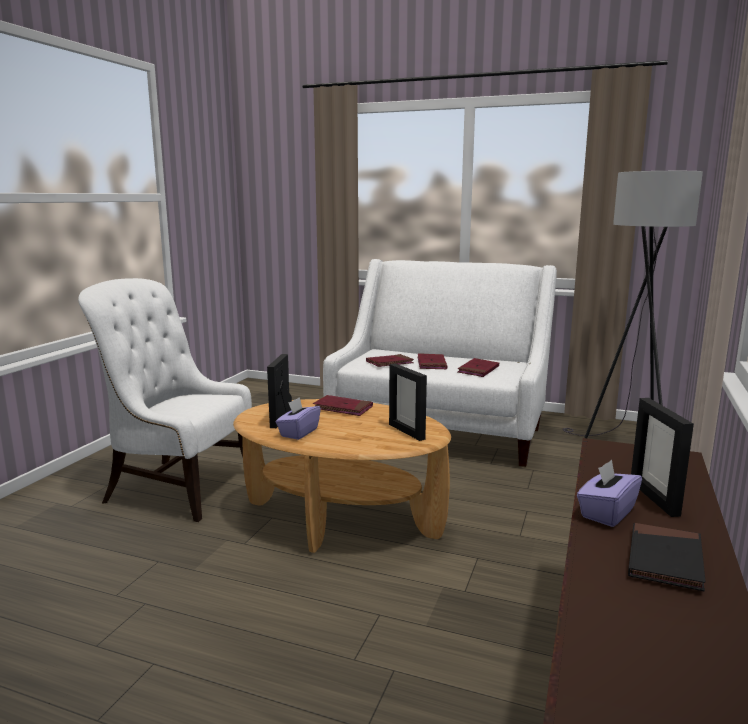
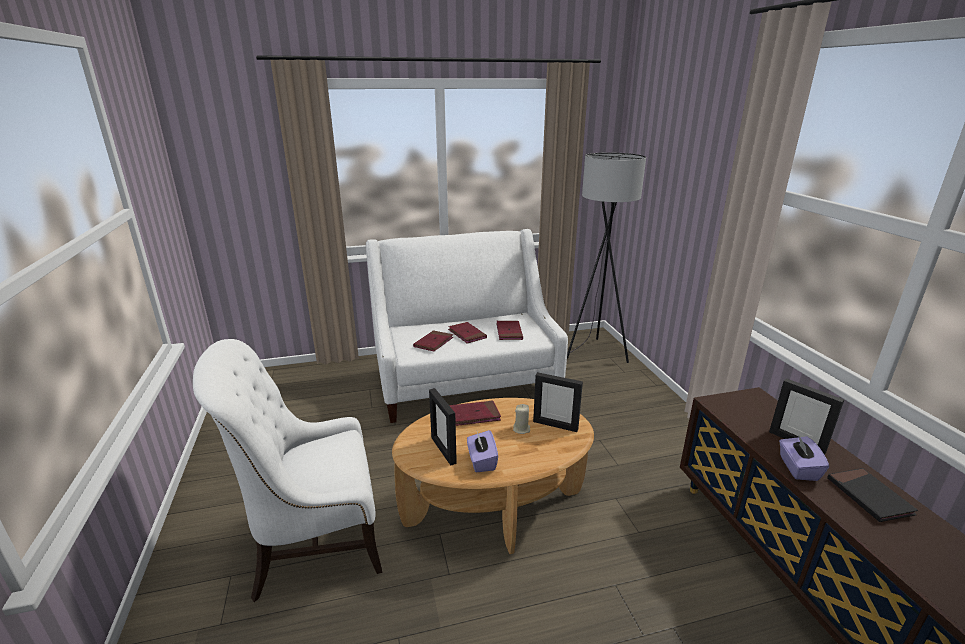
camera: 35 degrees left, 10 degrees up
none -> beige candle [513,404,530,434]

